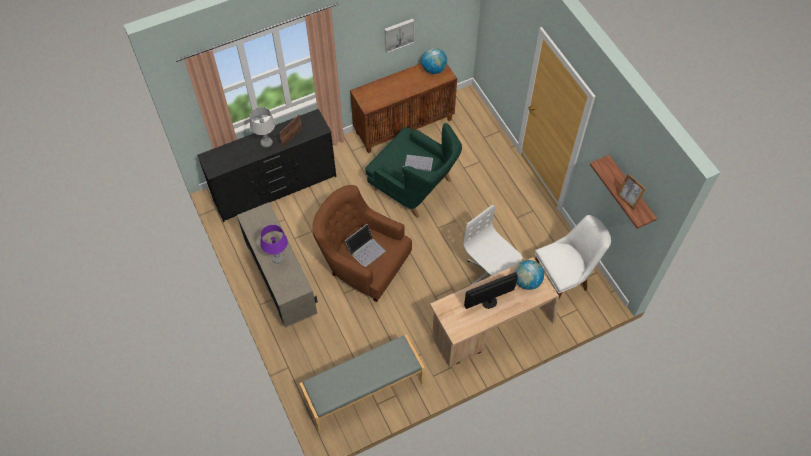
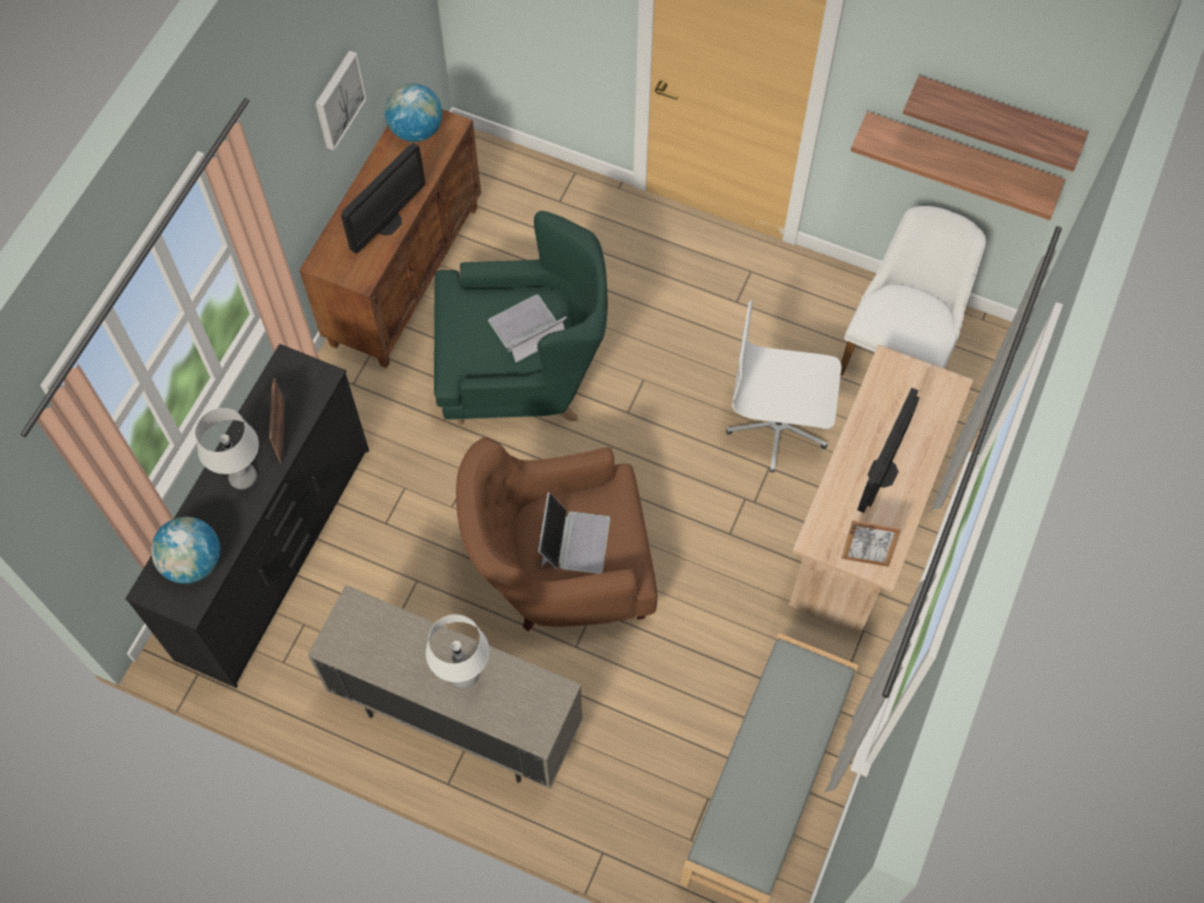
camera: 40 degrees left, 5 degrees up
purple table lamp [260,225,288,264] -> white table lamp [426,614,489,689]
globe [515,260,544,290] -> globe moved to [151,517,220,584]
picture frame [617,174,646,210] -> picture frame moved to [841,520,901,567]
none -> monitor [341,143,425,254]
none -> shelf [851,112,1066,220]

